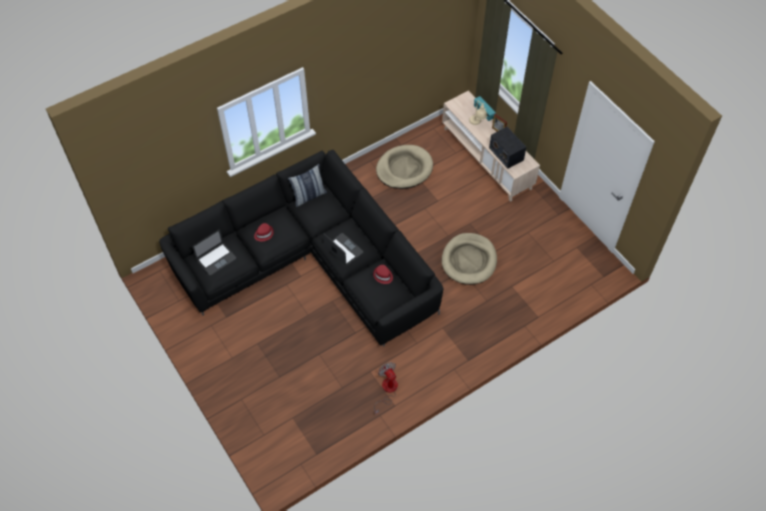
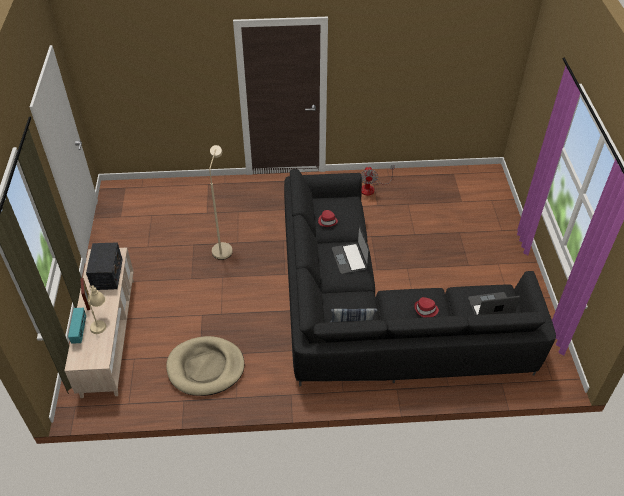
camera: 150 degrees left, 10 degrees down
beige dog bed [442,233,497,285] -> beige floor lamp [209,145,233,260]

